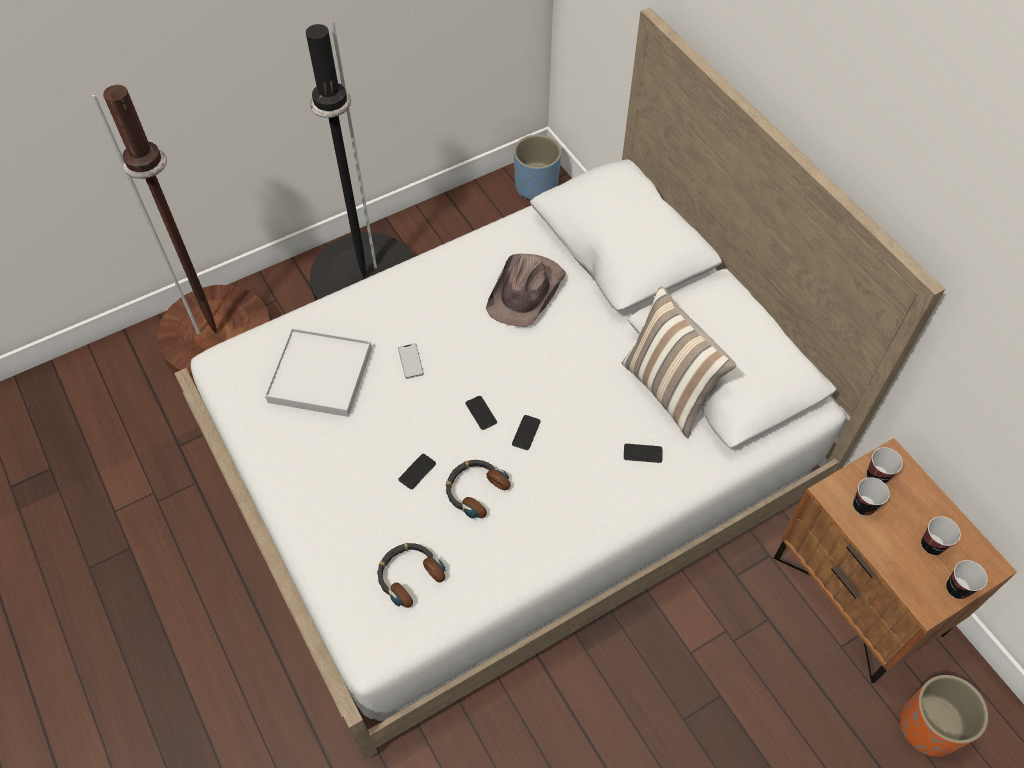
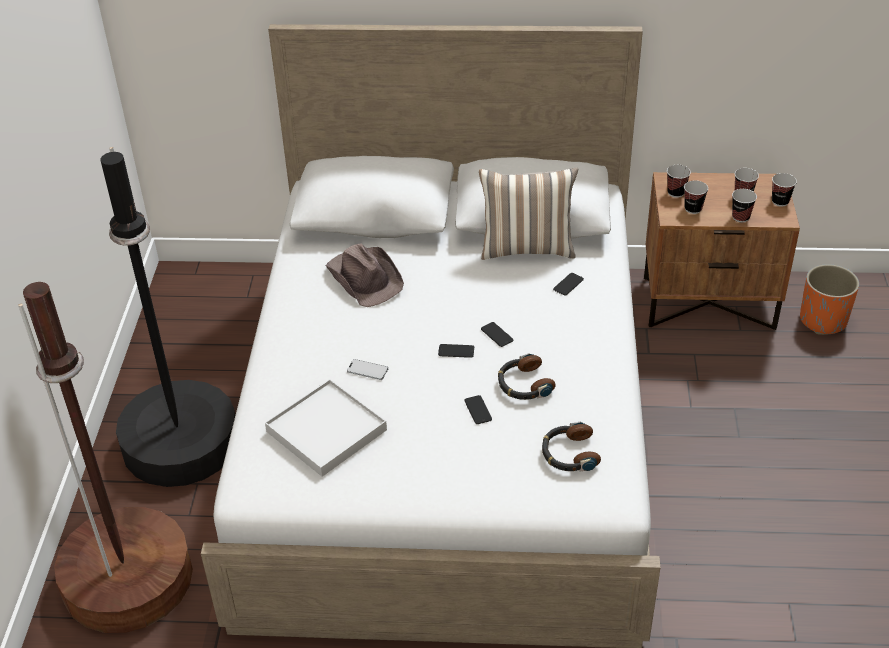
camera: 55 degrees left, 15 degrees down
blue planter [514,135,561,200] -> none
none -> cup [732,189,757,222]

